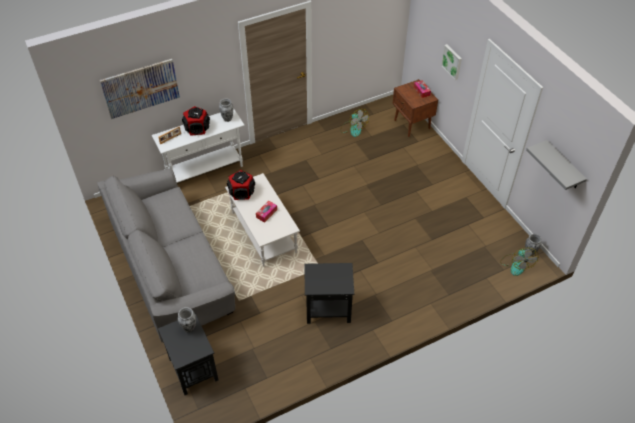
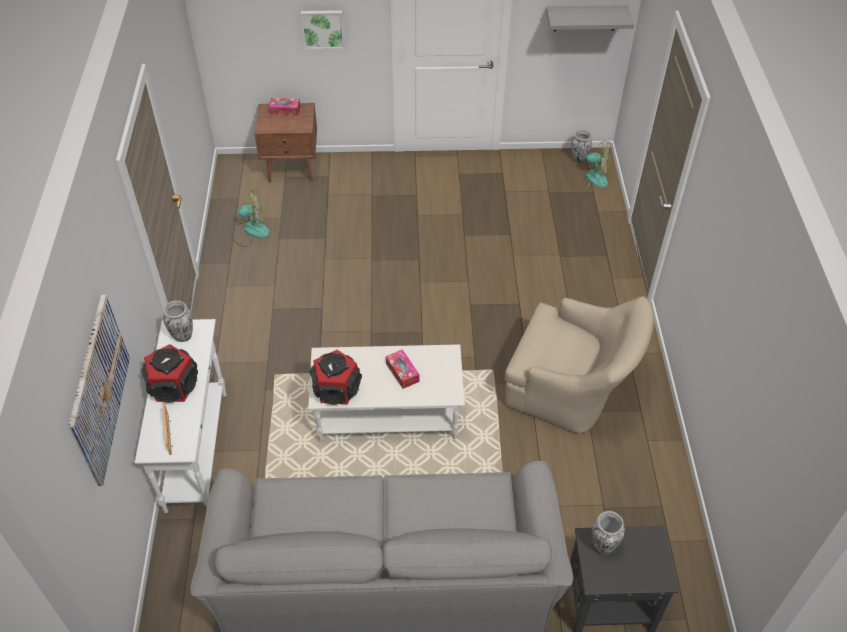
camera: 65 degrees left, 0 degrees up
black side table [304,263,354,324] -> beige armchair [505,296,654,433]

